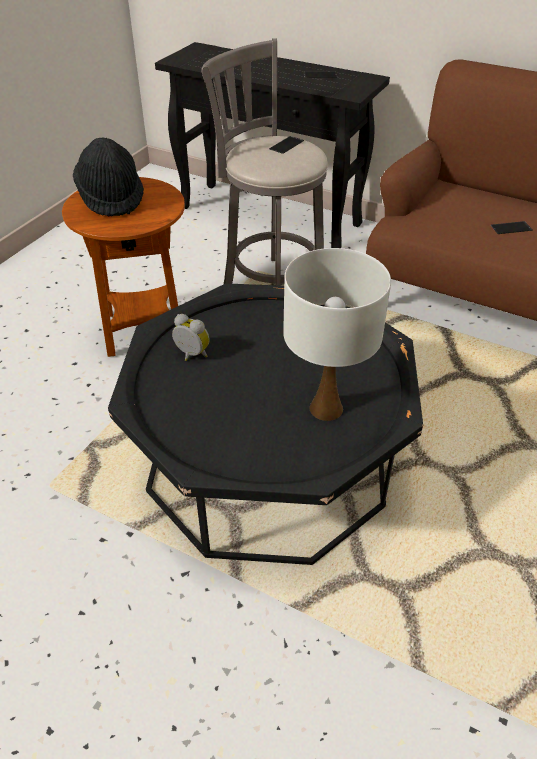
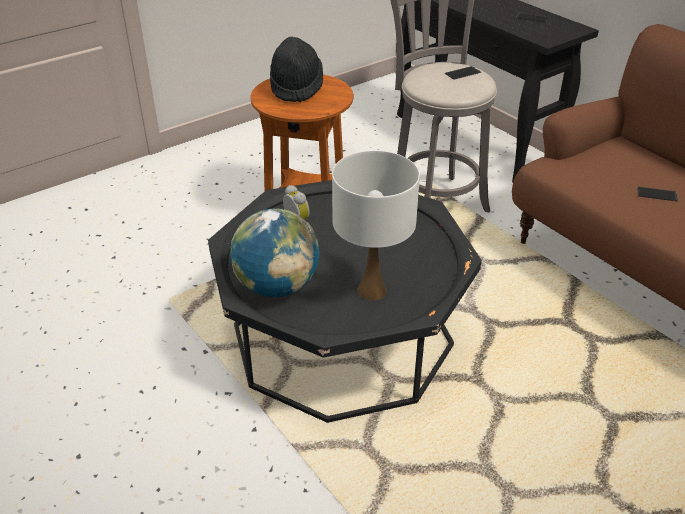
camera: 25 degrees right, 5 degrees down
none -> globe [230,208,320,297]

